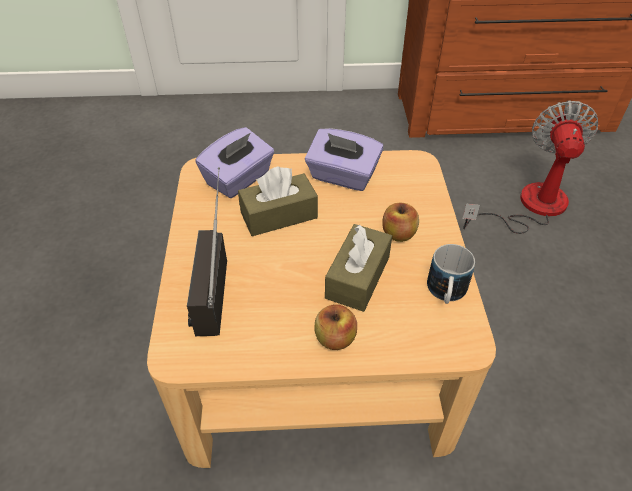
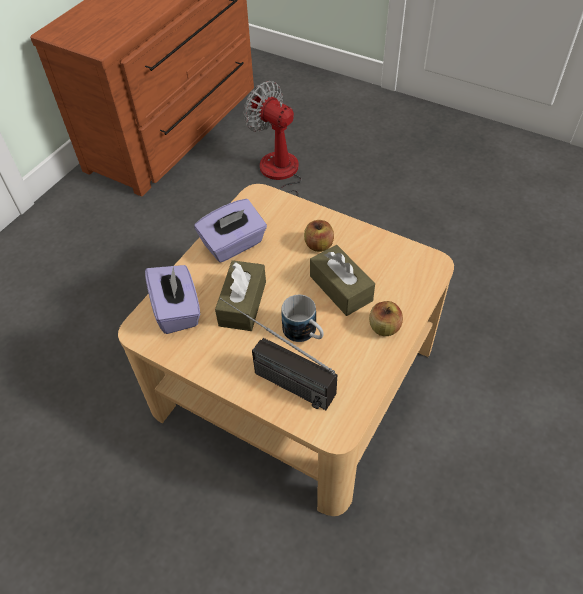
camera: 55 degrees left, 5 degrees up
mug [427,244,475,304] -> mug moved to [281,295,324,342]

